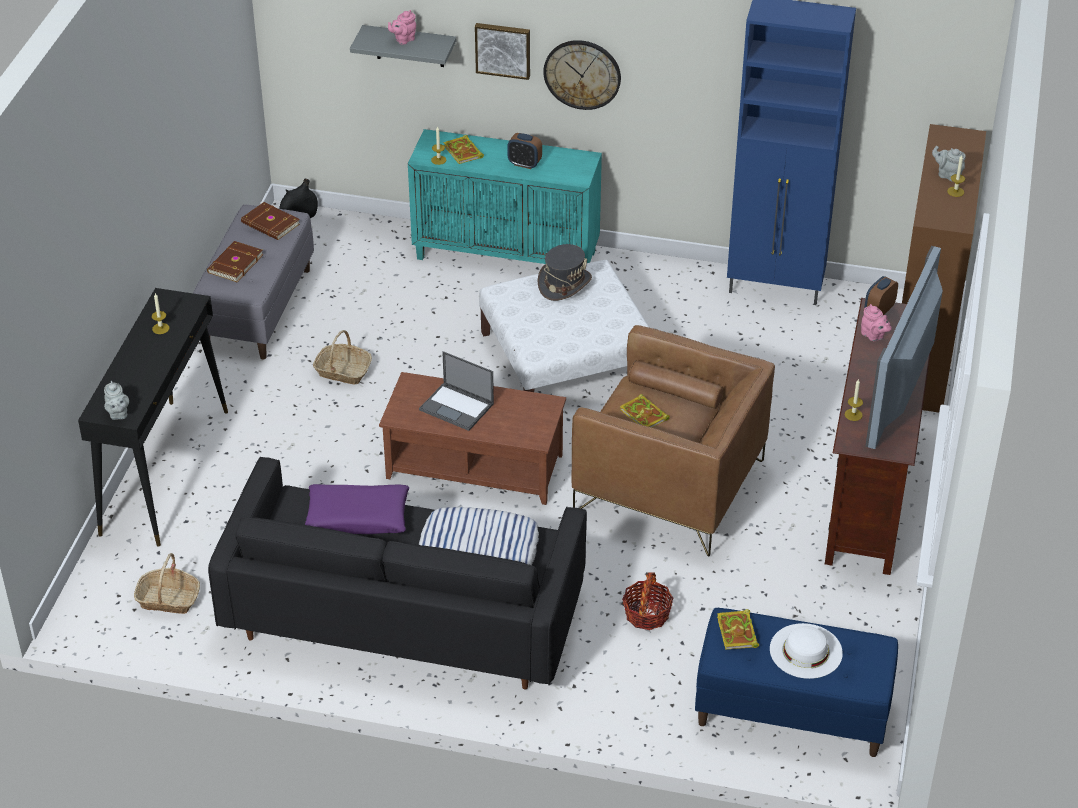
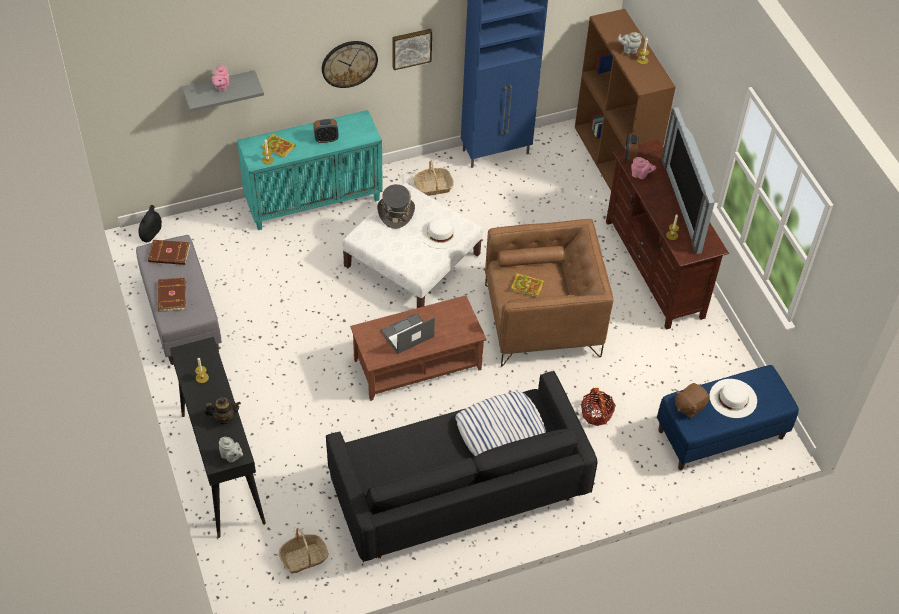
camera: 35 degrees left, 10 degrees up
purple pillow [305,484,409,534] -> none
basket [313,330,372,385] -> basket moved to [413,161,454,196]
laptop [419,351,494,431] -> laptop turned 150 degrees clockwise [381,313,435,354]
picture [475,23,530,80] -> picture moved to [392,29,432,70]
book [717,609,759,650] -> brown plush toy [675,383,710,418]
none -> teapot [204,397,241,424]
none -> white hat [419,216,462,249]

